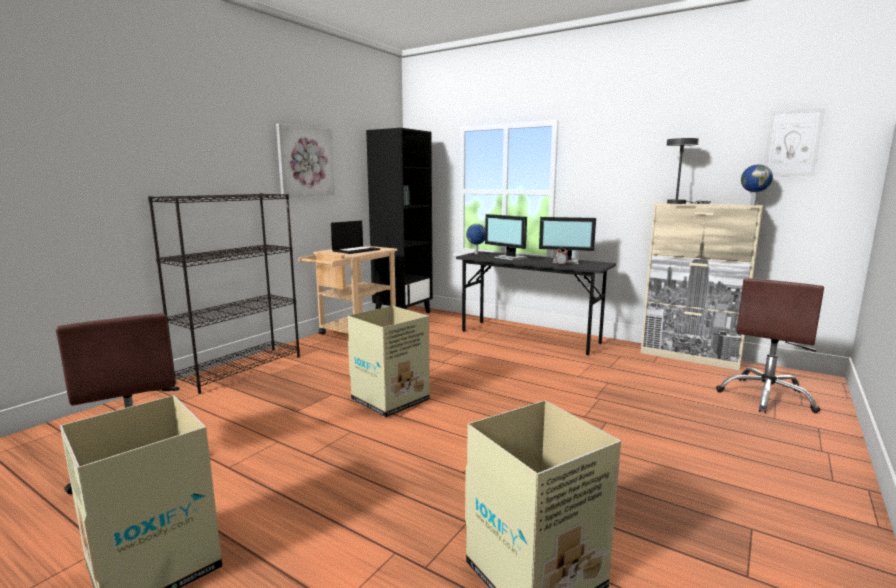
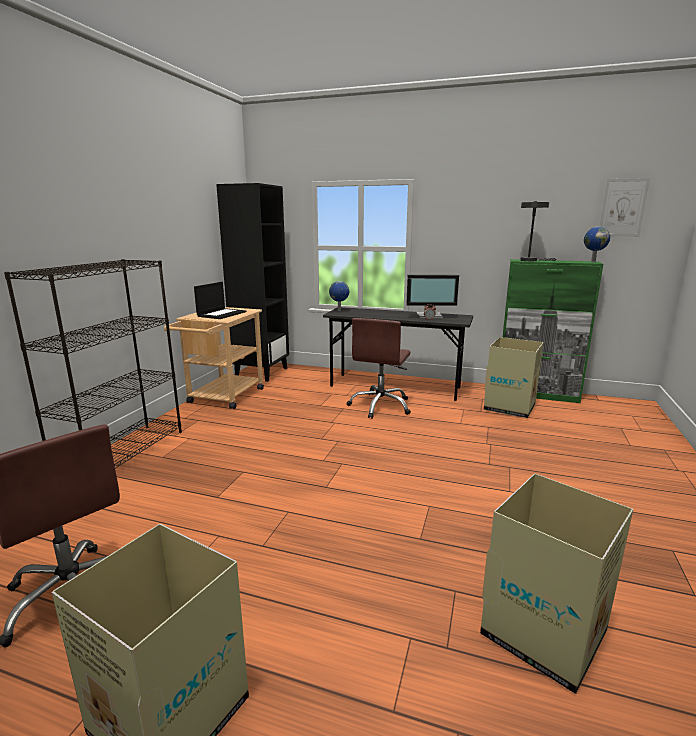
camera: 15 degrees left, 5 degrees up
picture [276,123,335,197] -> none
cardboard box [348,306,430,417] -> cardboard box moved to [484,337,544,418]
monitor [485,214,528,260] -> none
beige cabinet [641,203,763,371] -> green cabinet [503,259,603,403]
brown office chair [716,278,824,413] -> brown office chair moved to [347,318,411,419]

